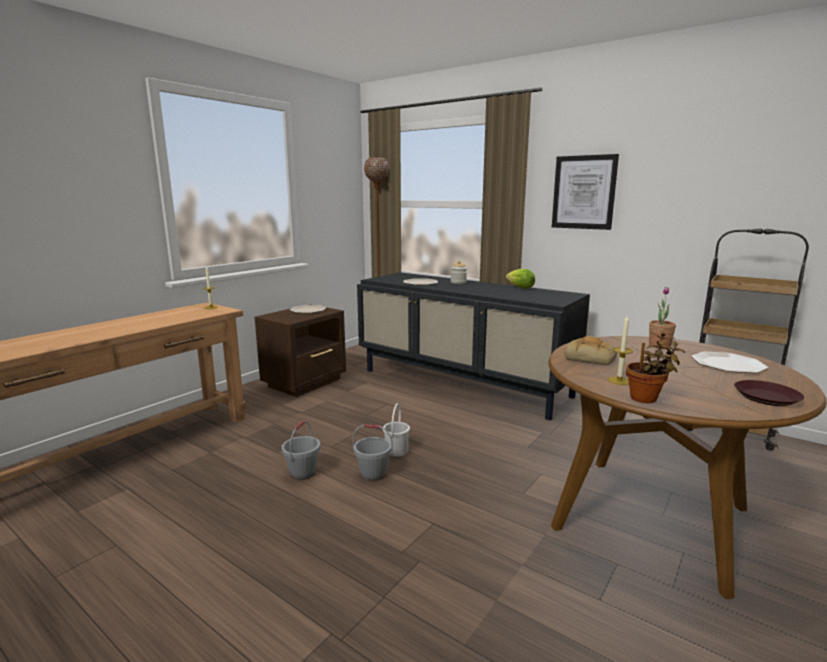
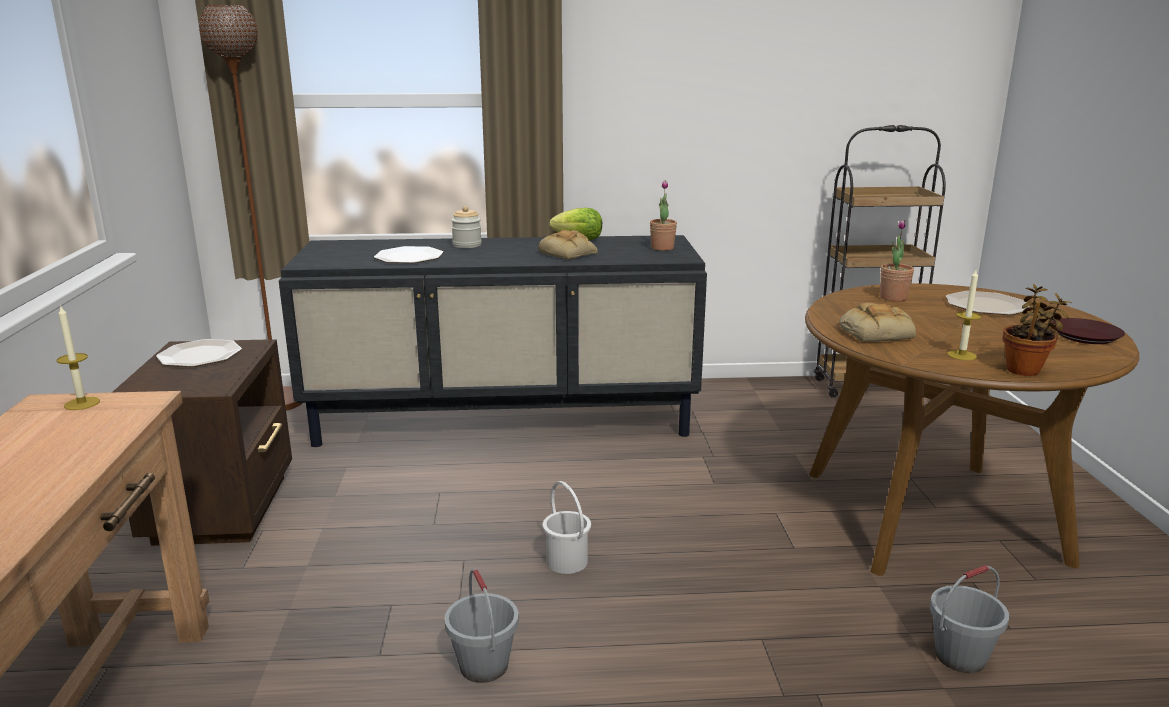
camera: 40 degrees left, 5 degrees up
grey bucket [353,424,393,481] -> grey bucket moved to [930,565,1009,673]
picture [552,154,619,230] -> none
none -> bread [538,230,598,260]
none -> potted plant [650,180,677,251]

